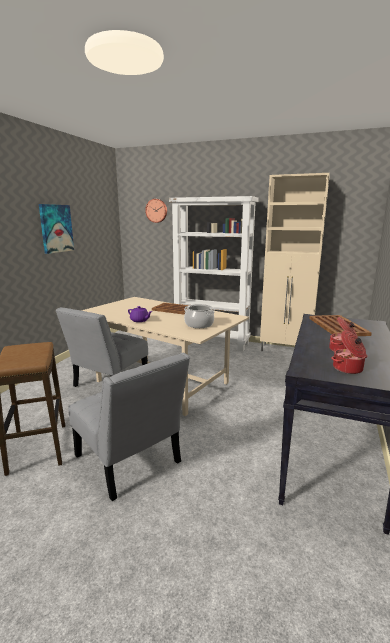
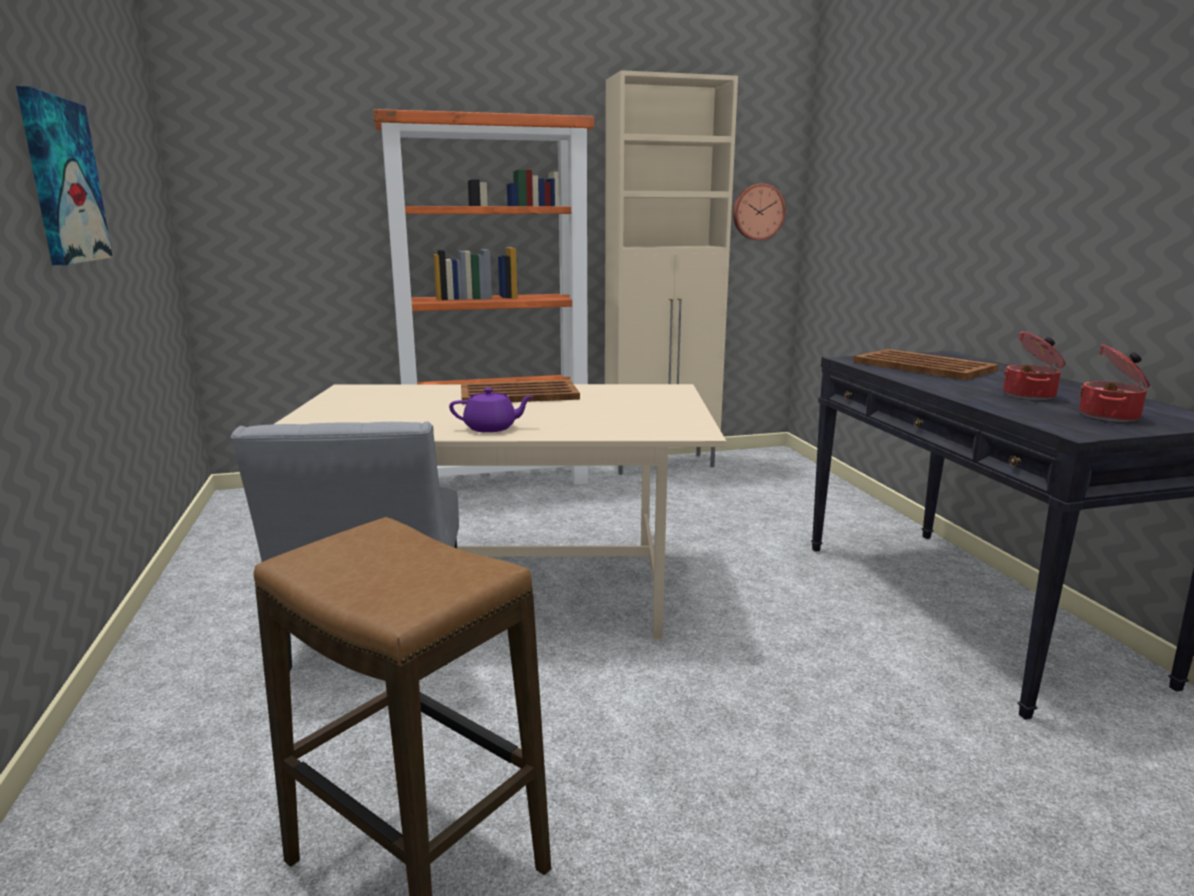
camera: 35 degrees left, 0 degrees up
grey chair [68,353,190,501] -> none
wall clock [145,199,167,223] -> wall clock moved to [733,184,786,240]
white bookcase [169,196,259,352] -> orange bookcase [373,109,594,485]
cooking pot [184,304,215,328] -> none

